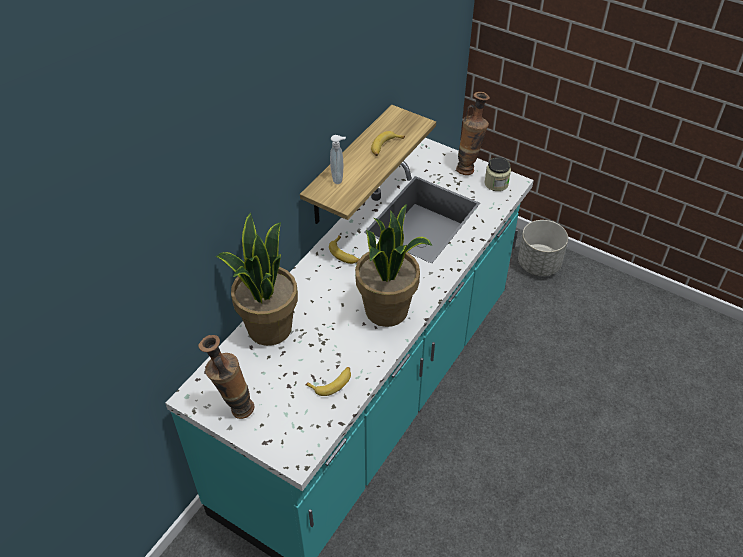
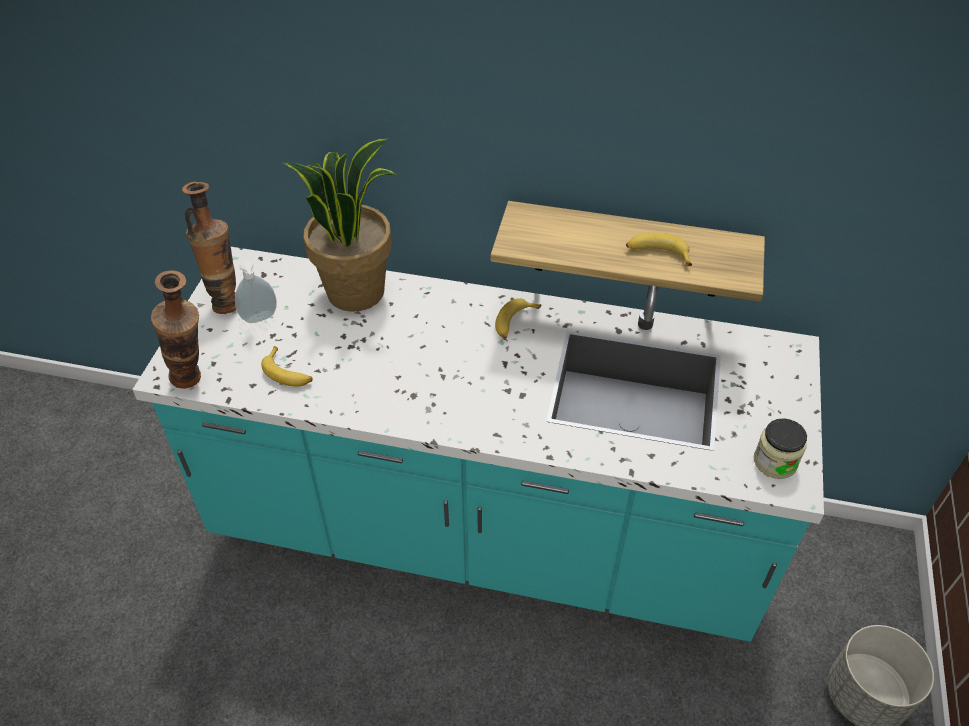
camera: 70 degrees right, 0 degrees up
soap dispenser [330,135,346,184] -> soap dispenser moved to [235,260,277,323]
potted plant [355,204,432,327] -> none
vase [456,92,490,175] -> vase moved to [151,271,201,389]

